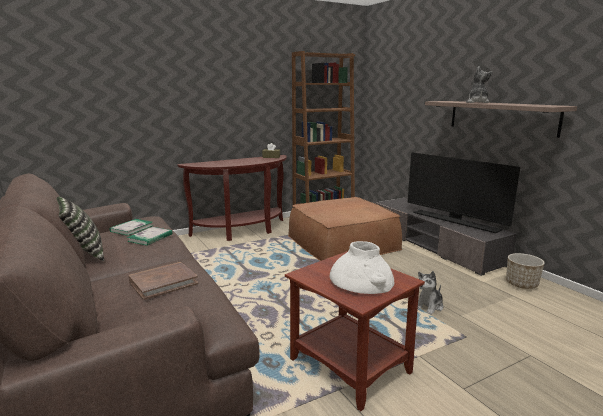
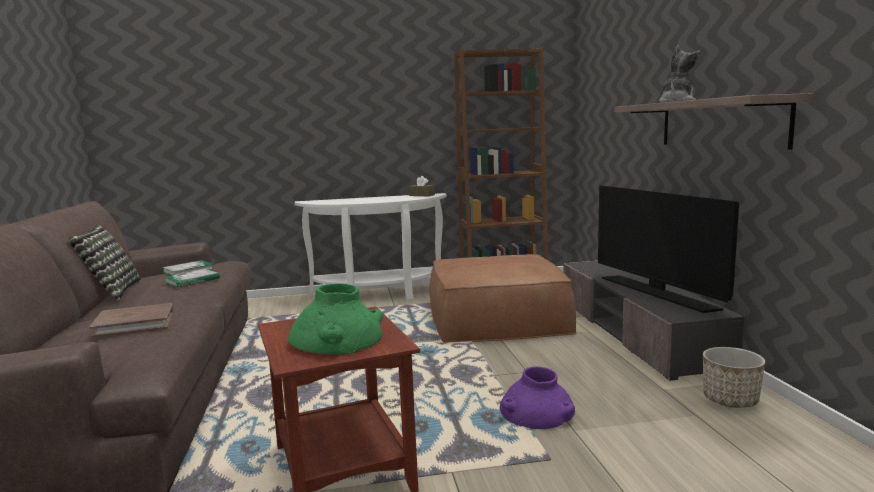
camera: 20 degrees right, 5 degrees down
brown console table [177,155,287,241] -> white console table [295,193,447,300]
white vase [330,241,394,294] -> green vase [288,284,383,354]
plush toy [418,271,443,315] -> purple vase [500,366,575,429]

